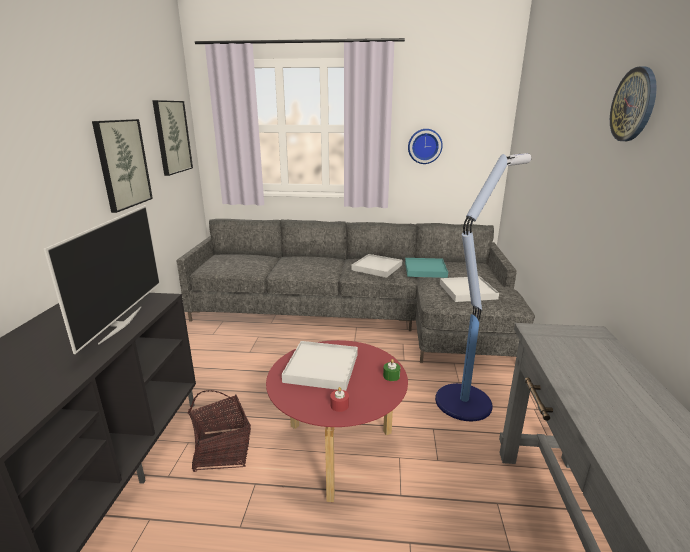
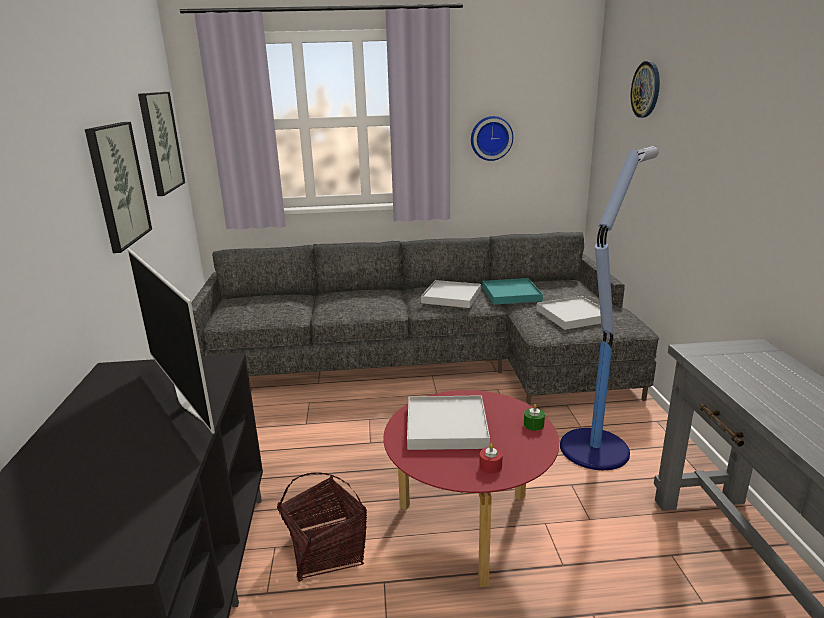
camera: 10 degrees left, 0 degrees up
television [44,205,160,354] -> television turned 150 degrees clockwise [127,248,215,434]
wall clock [610,66,657,141] -> wall clock moved to [631,61,660,118]

